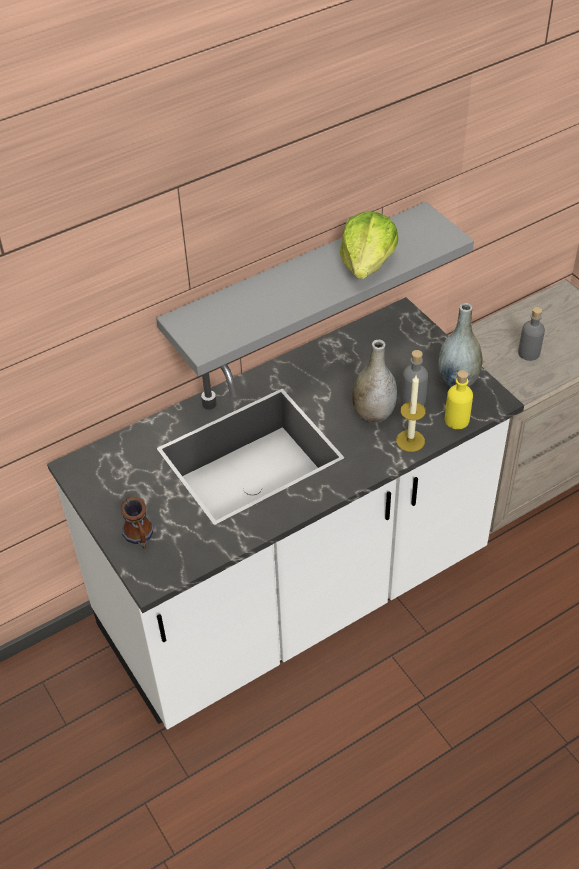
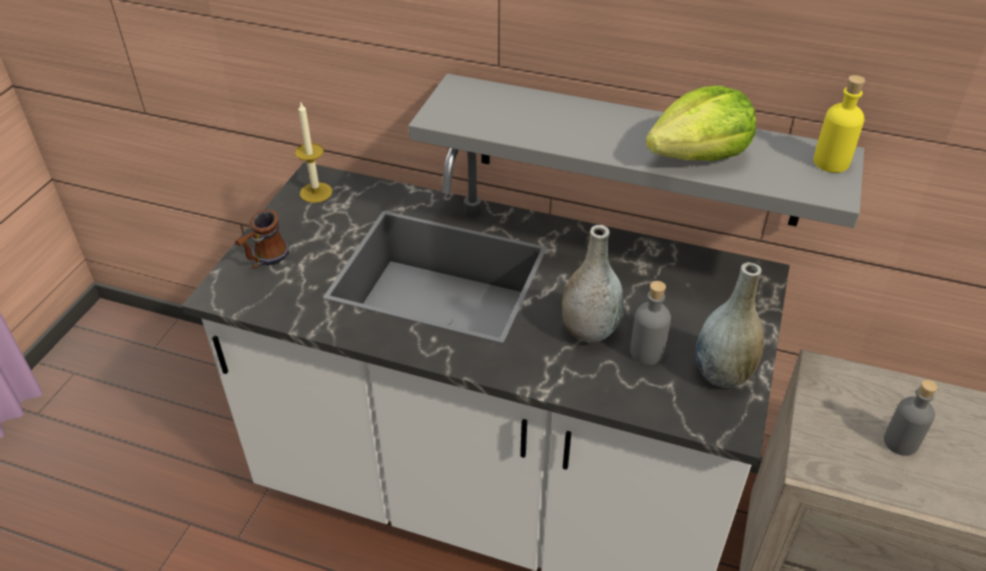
camera: 50 degrees right, 5 degrees down
candle [396,375,426,452] -> candle moved to [295,103,332,203]
yellow bottle [445,370,473,429] -> yellow bottle moved to [813,75,865,173]

